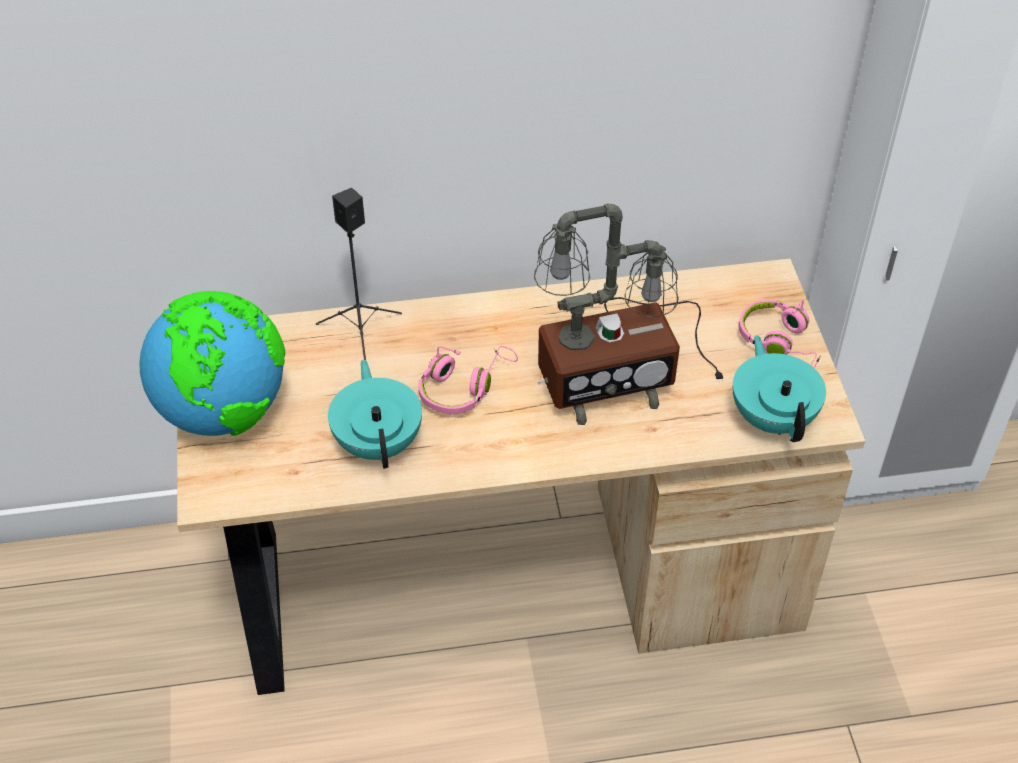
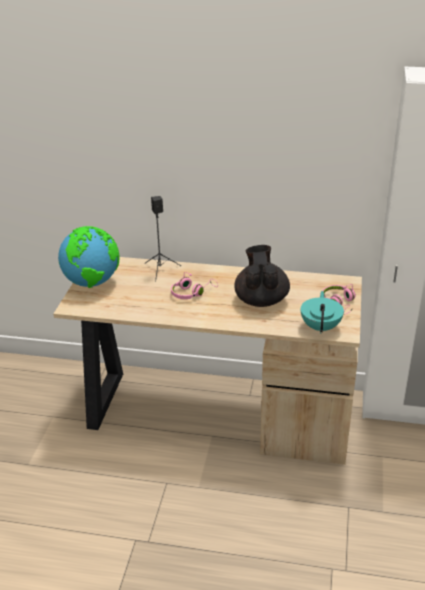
camera: 20 degrees right, 15 degrees down
turquoise teapot [328,360,422,469] -> none
table lamp [534,203,723,425] -> black teapot [234,245,290,307]

